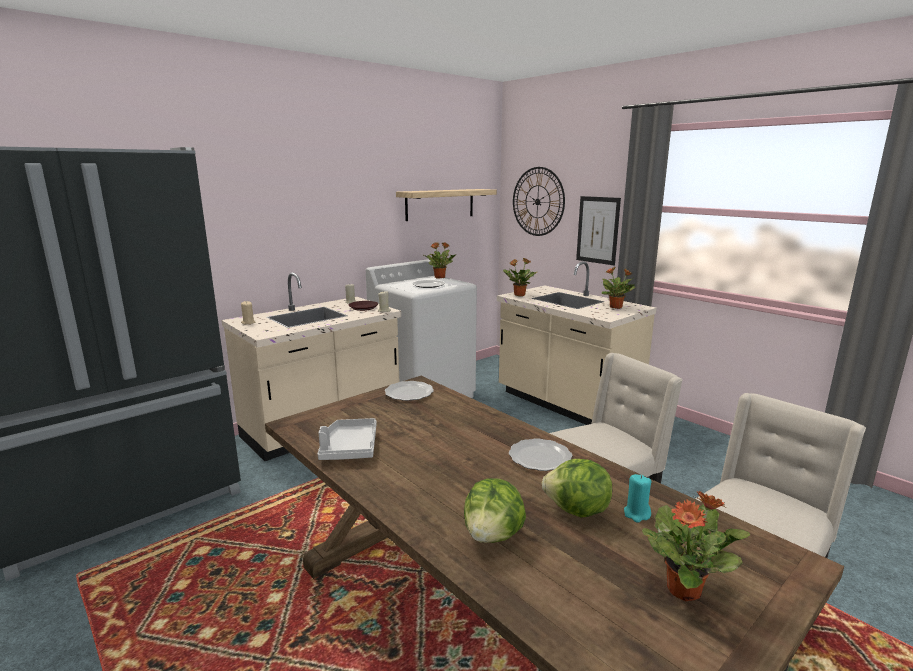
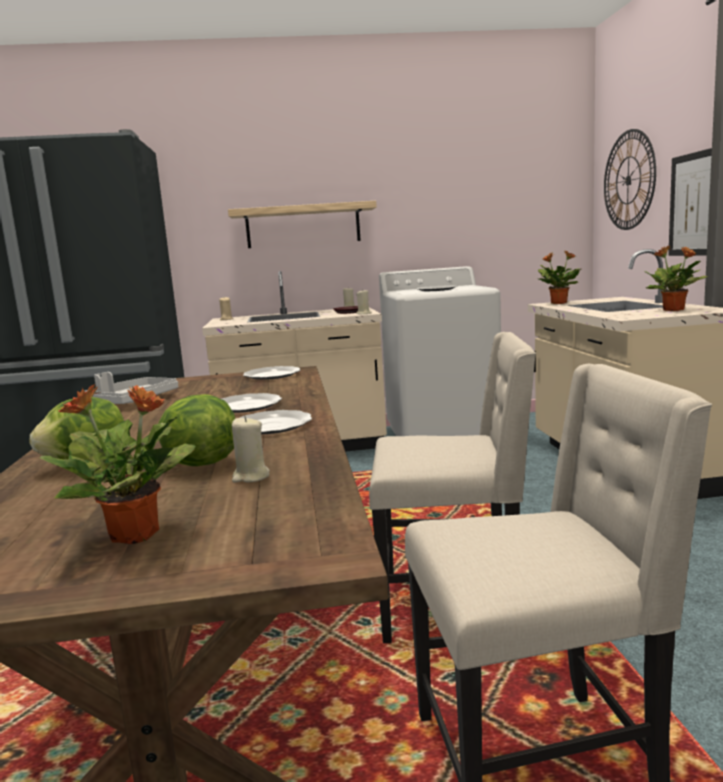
camera: 35 degrees right, 5 degrees down
shelf [396,189,497,221] -> shelf moved to [228,201,377,248]
potted plant [424,242,457,279] -> none
turquoise candle [624,474,651,523] -> beige candle [232,416,270,483]
none -> plate [222,393,282,413]

